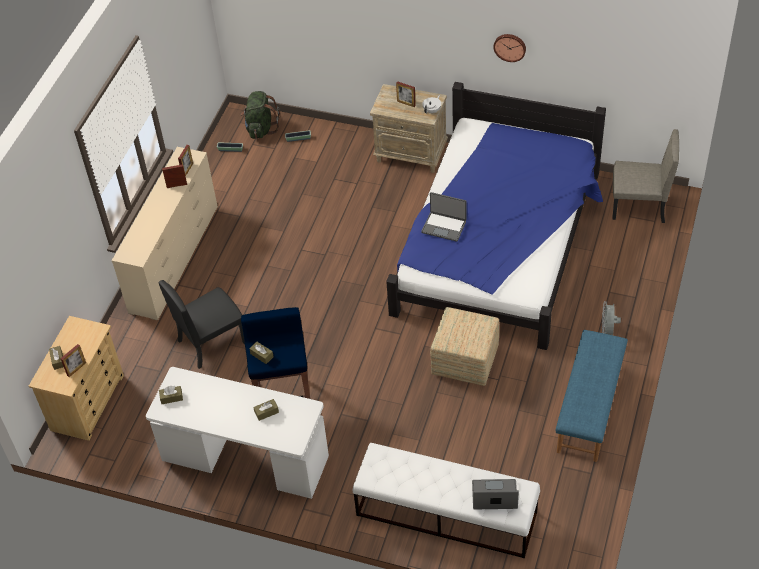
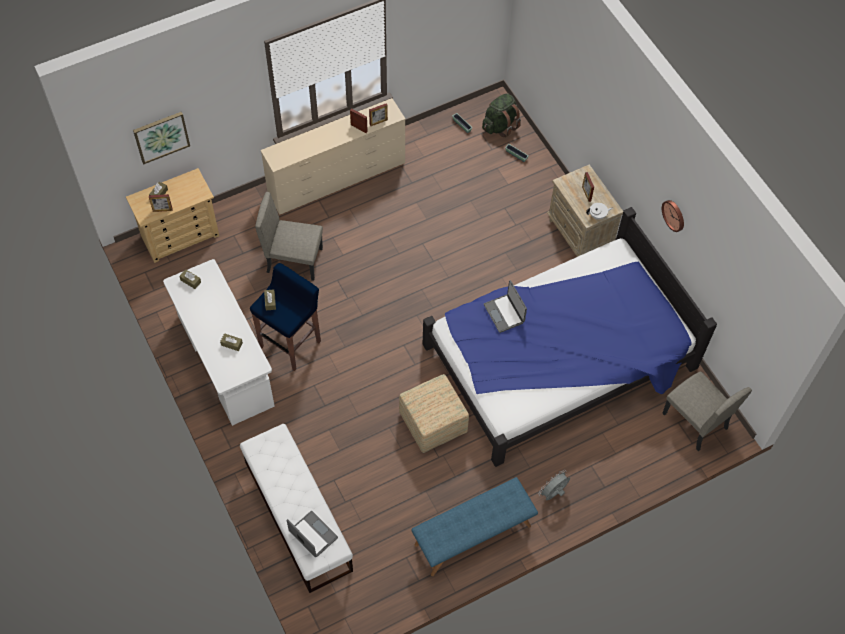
camera: 40 degrees right, 10 degrees up
black chair [158,280,245,369] -> beige chair [255,192,323,281]
none -> picture [133,112,190,164]

